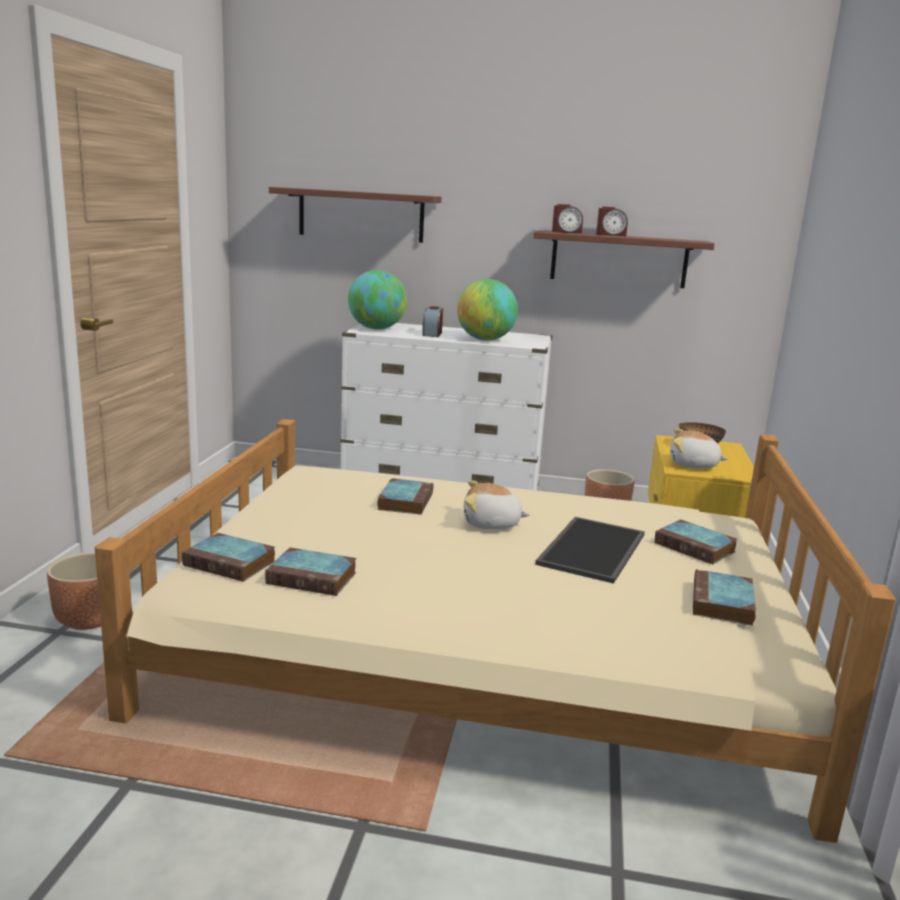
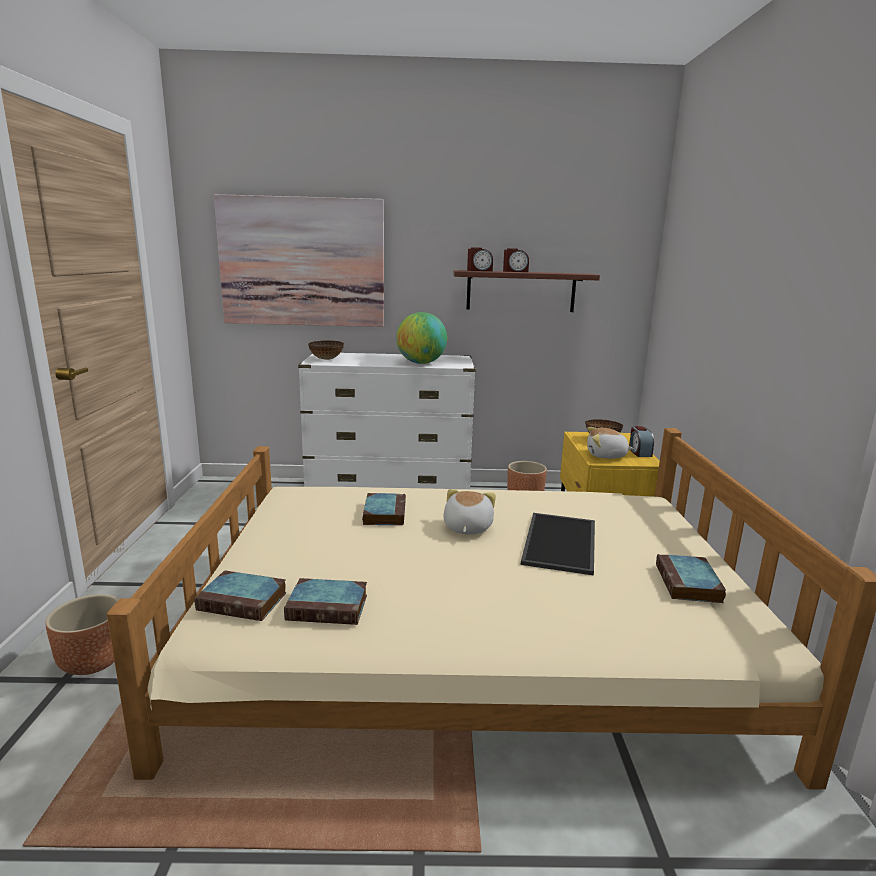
camera: 10 degrees left, 0 degrees up
shelf [269,187,442,243] -> picture [214,194,384,327]
globe [348,270,407,330] -> bowl [308,340,344,360]
alarm clock [422,306,443,337] -> alarm clock moved to [629,426,654,457]
plush toy [464,480,530,529] -> plush toy turned 105 degrees clockwise [443,489,496,535]
book [654,519,738,565] -> none

